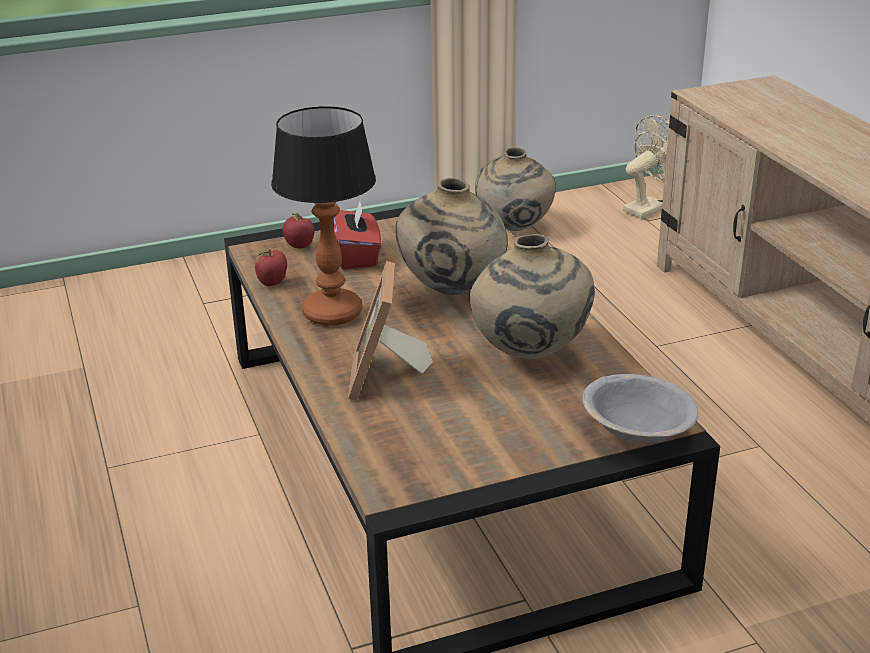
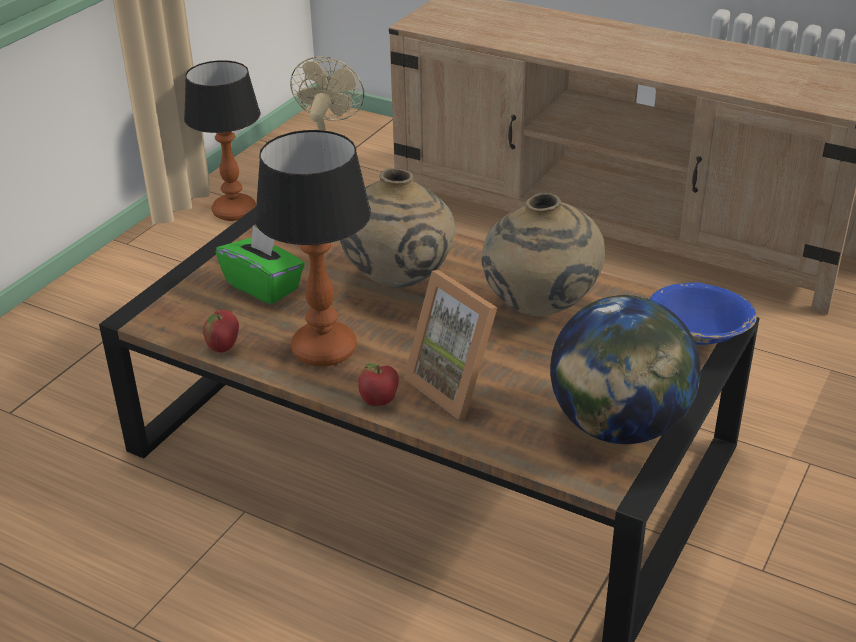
camera: 40 degrees left, 5 degrees up
apple [283,213,315,249] -> apple moved to [358,363,399,406]
red tissue box [333,202,381,270] -> green tissue box [216,225,305,304]
beige vase [475,148,556,231] -> table lamp [184,60,261,221]
grey bowl [582,374,698,443] -> blue bowl [650,282,757,345]
none -> globe [550,295,701,444]

